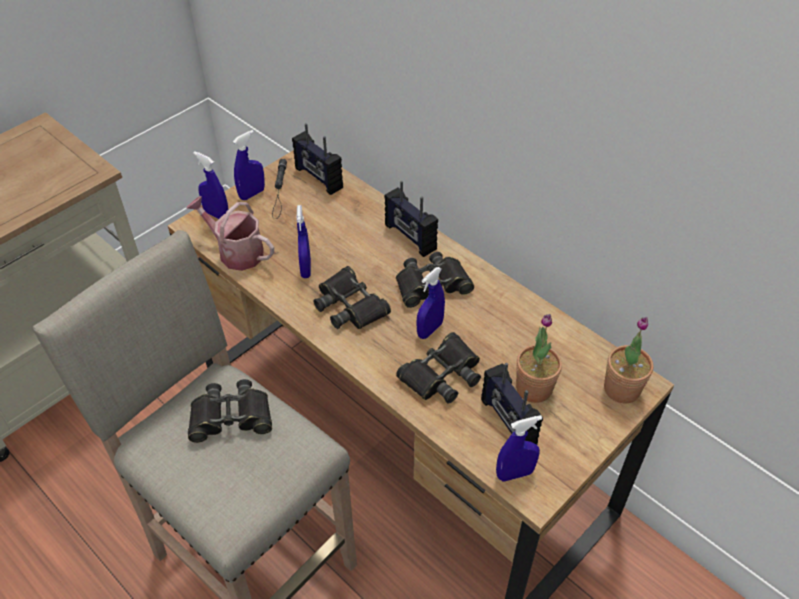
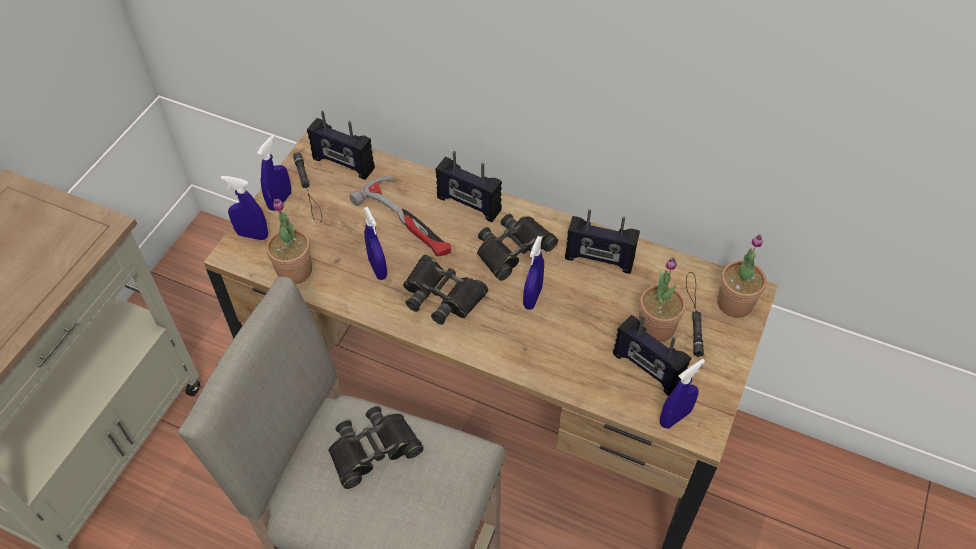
camera: 20 degrees left, 5 degrees up
watering can [186,196,275,271] -> potted plant [266,199,312,284]
black binoculars [396,332,481,404] -> none
none -> hammer [349,176,451,256]
none -> radio [565,209,640,274]
none -> black flashlight [686,272,704,357]

